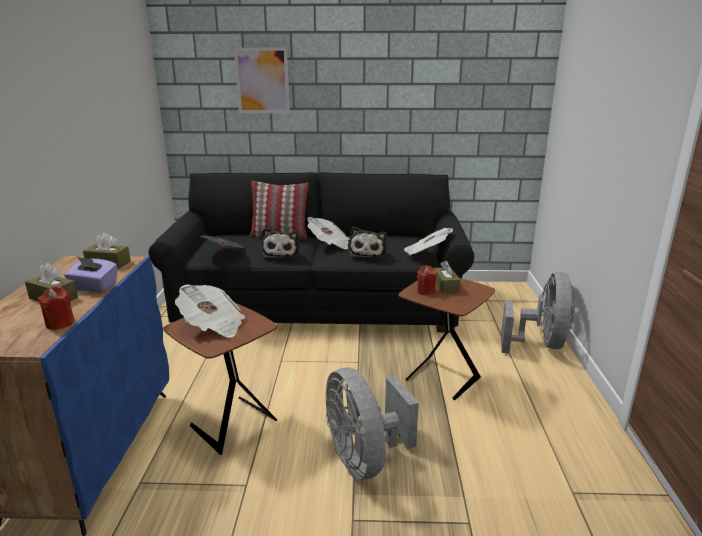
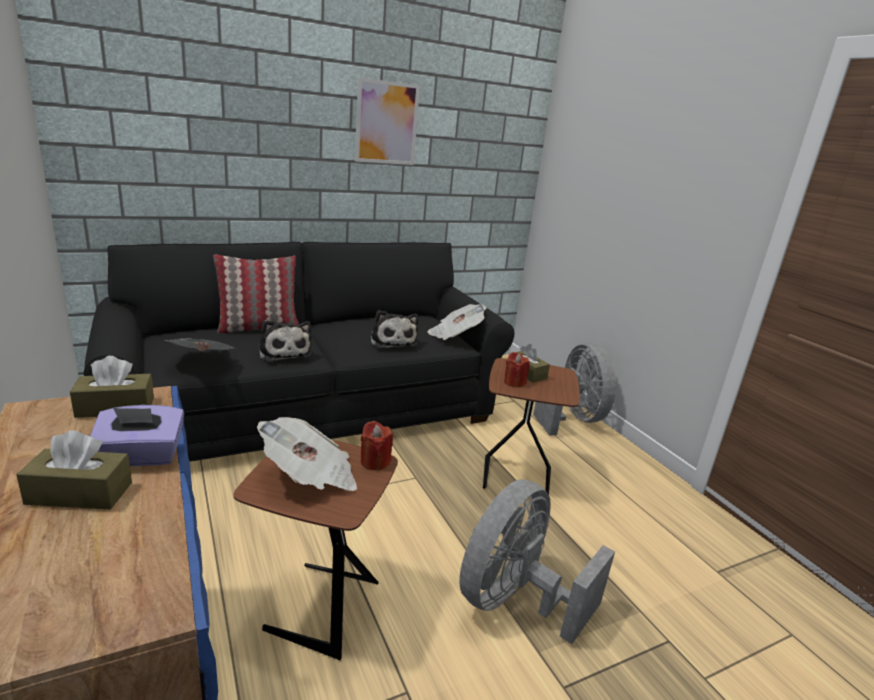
camera: 30 degrees left, 0 degrees up
red candle [38,286,75,330] -> red candle moved to [361,421,393,470]
picture [234,47,290,113] -> picture moved to [355,77,420,165]
newspaper [307,217,350,249] -> none
grey fan [325,367,419,480] -> grey fan turned 90 degrees clockwise [459,479,615,644]

